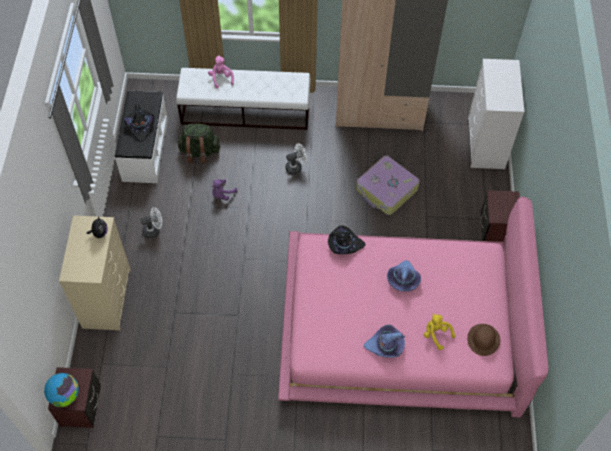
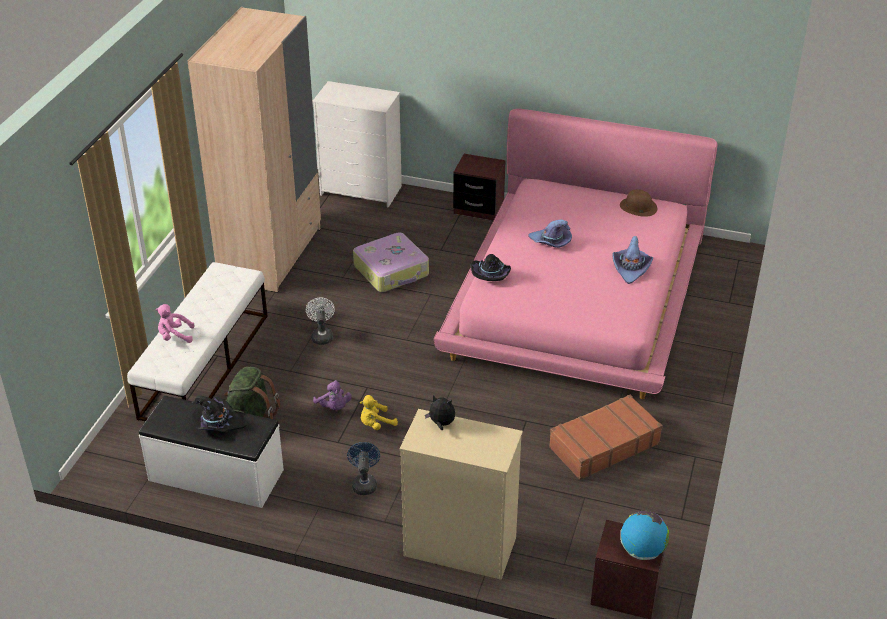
camera: 75 degrees left, 20 degrees down
white fan [141,207,162,239] -> blue fan [347,442,380,495]
yellow plush toy [424,313,455,350] -> yellow plush toy moved to [360,395,398,430]
none -> brown suitcase [549,395,663,480]

